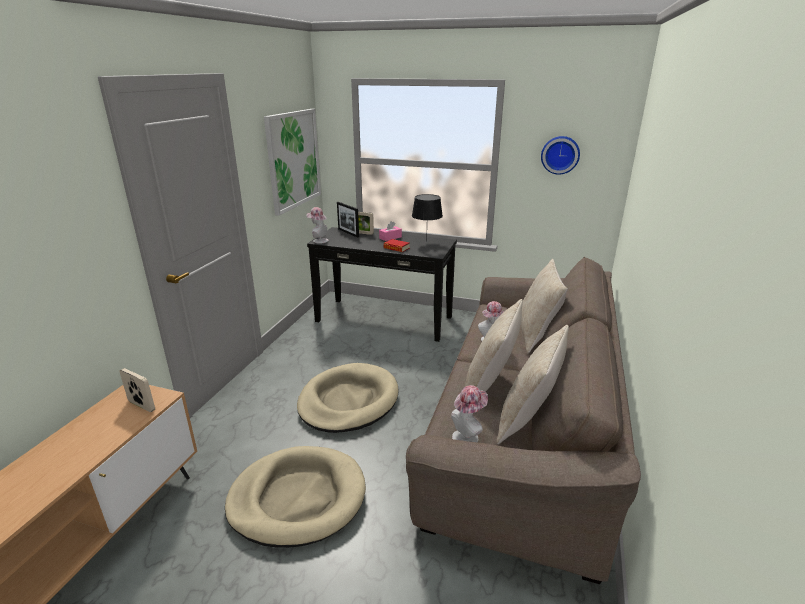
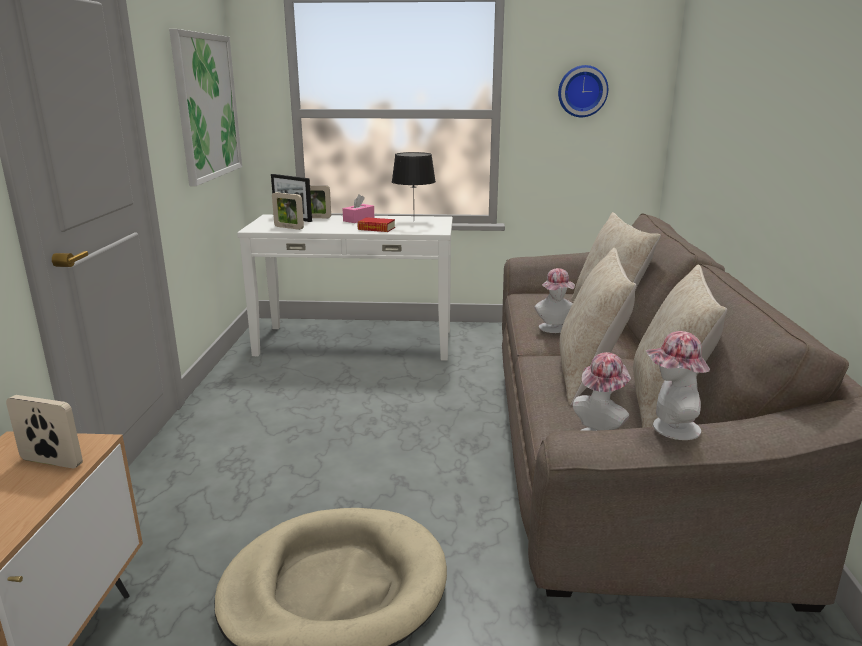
camera: 15 degrees left, 5 degrees down
beige dog bed [297,363,398,433] -> none
hat [306,207,328,243] -> hat moved to [646,331,710,440]
black console table [307,227,457,342] -> white console table [237,215,453,360]
none -> picture frame [272,192,304,230]

